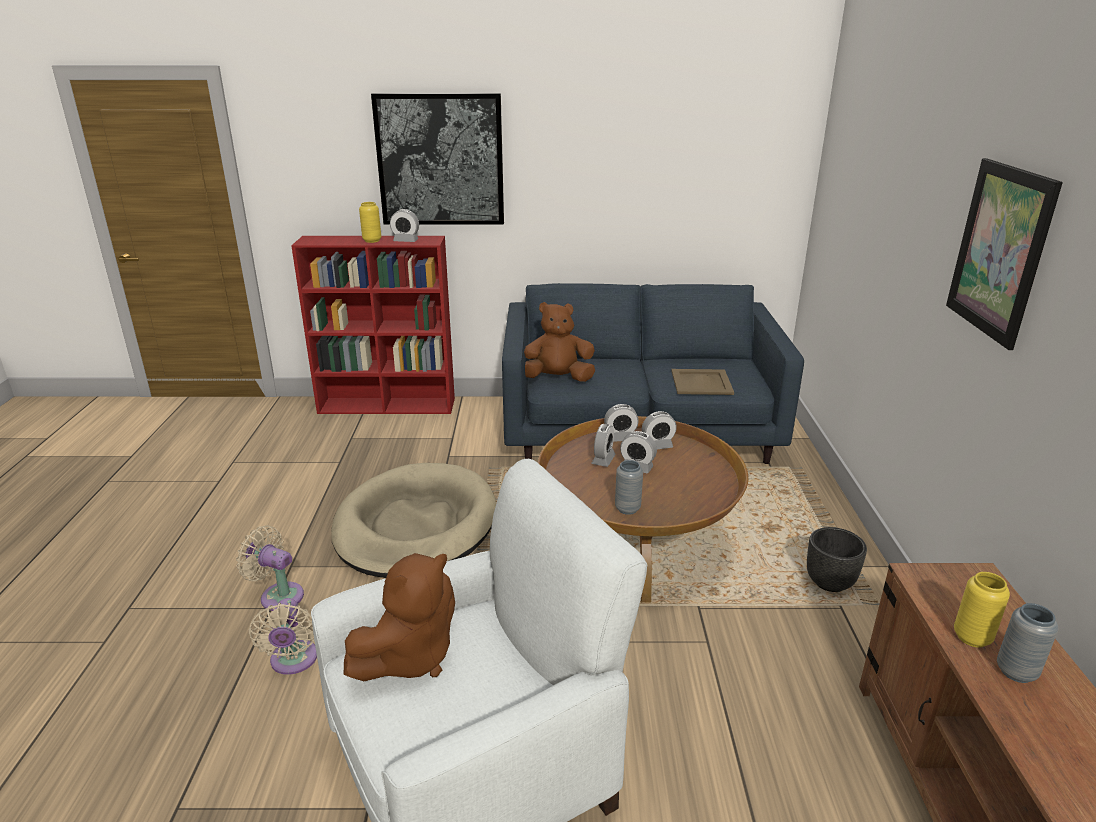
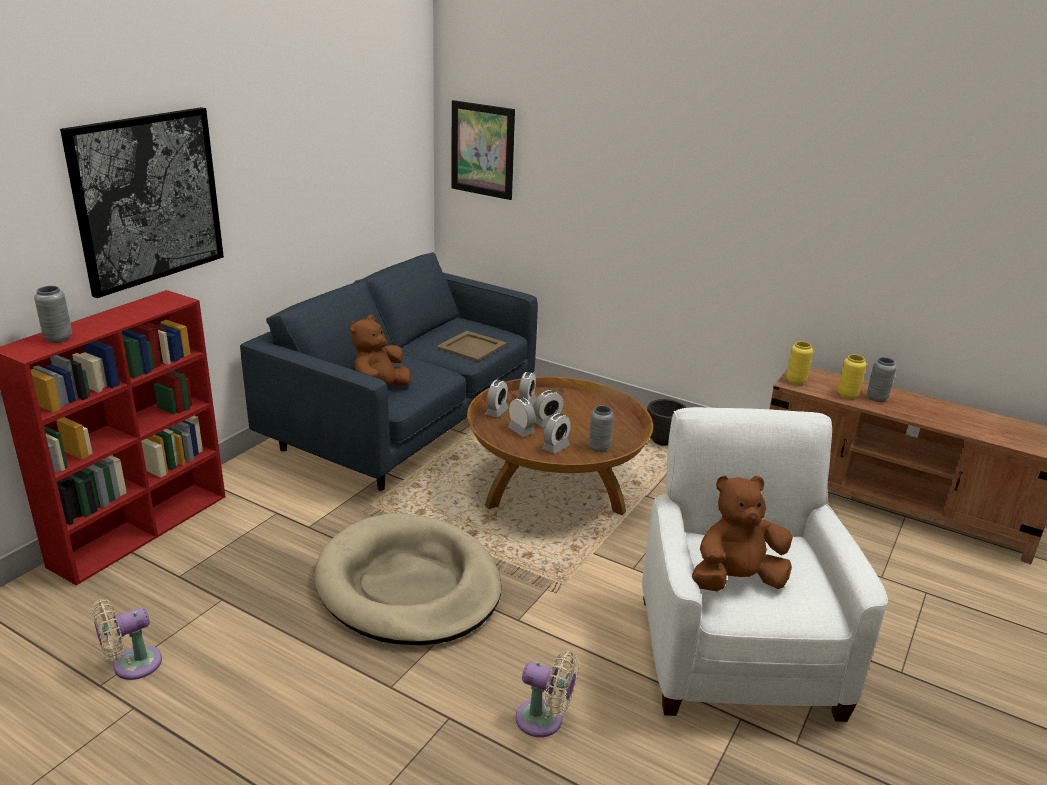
camera: 60 degrees left, 0 degrees up
beige fan [236,526,304,611] -> beige fan moved to [92,599,162,680]
brown plush toy [344,553,455,681] -> brown plush toy turned 90 degrees counterclockwise [692,475,793,591]
yellow vase [359,202,381,243] -> yellow vase moved to [786,341,813,385]
alarm clock [390,209,419,242] -> alarm clock moved to [542,413,571,454]
picture [946,158,1063,350] -> picture moved to [451,100,515,200]
none -> grey vase [34,286,72,343]

